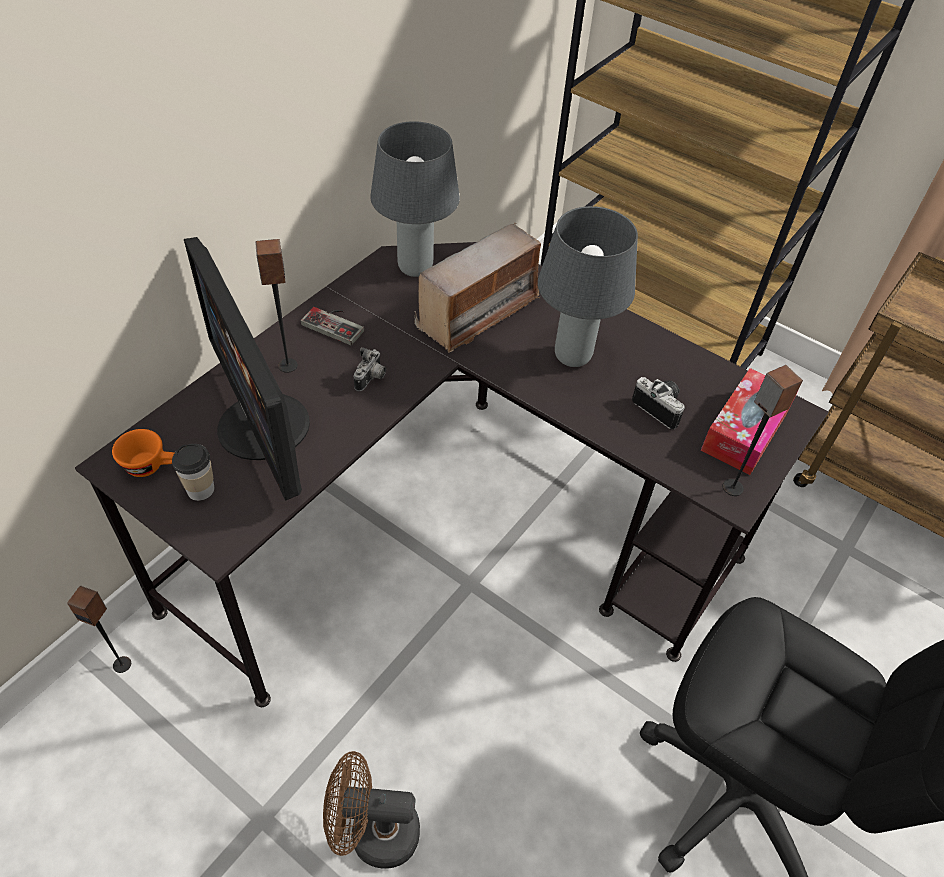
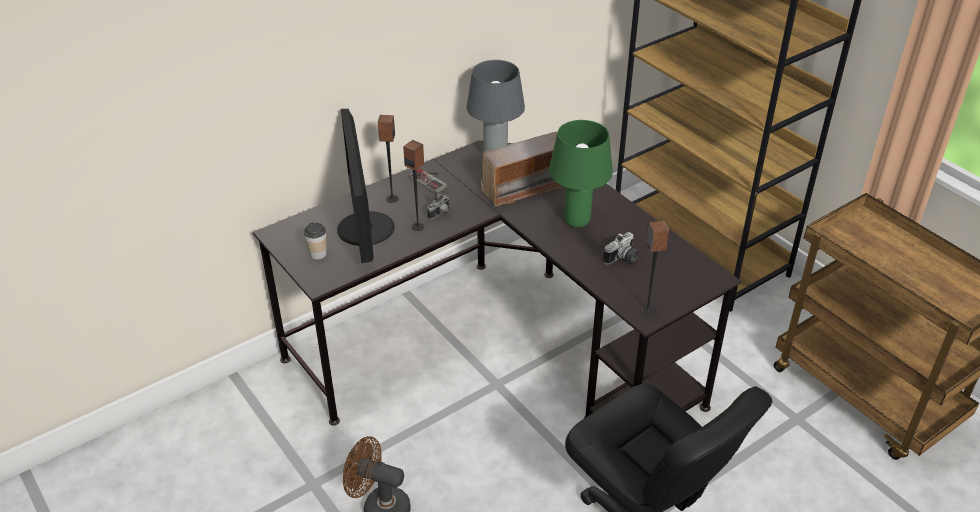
camera: 20 degrees right, 10 degrees down
speaker [67,585,131,673] -> speaker moved to [403,140,424,231]
orange cup [112,429,174,477] -> none
grey table lamp [538,206,638,367] -> green table lamp [549,120,613,228]
camera [632,377,685,429] -> camera turned 75 degrees clockwise [603,232,639,265]
tissue box [701,368,798,475] -> none

